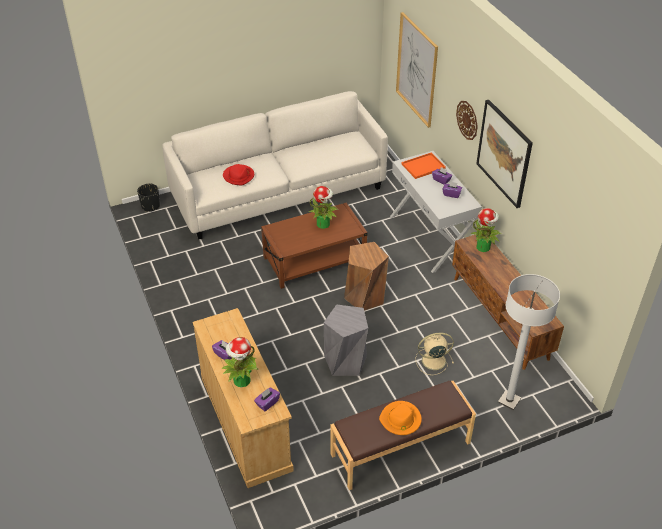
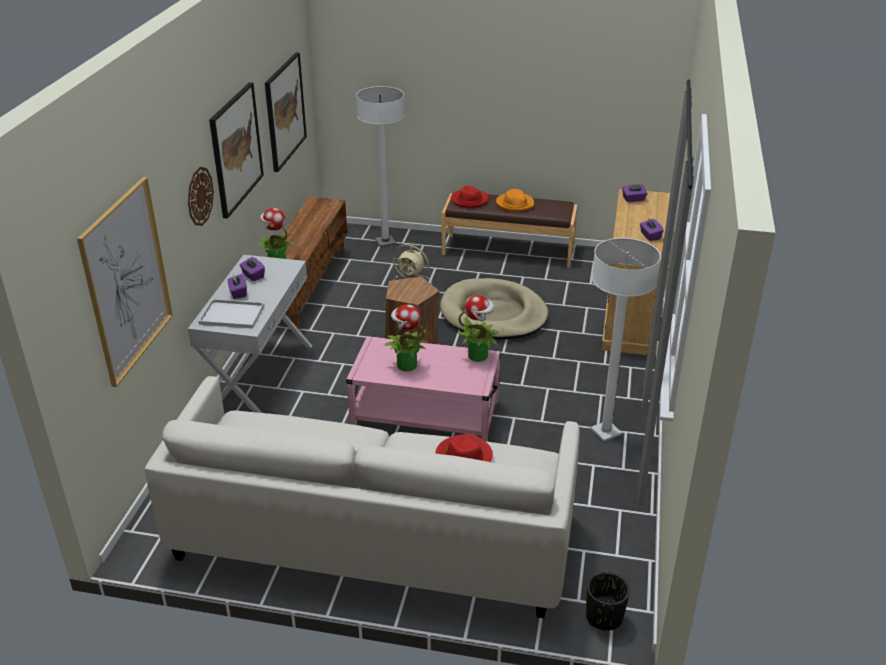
camera: 145 degrees left, 10 degrees down
potted plant [221,337,259,387] -> potted plant moved to [457,295,501,362]
brown coffee table [261,202,368,289] -> pink coffee table [346,336,501,442]
grey stool [324,304,368,376] -> beige dog bed [440,278,548,340]
orange tray [401,153,446,179] -> white tray [198,299,265,329]
none -> picture [265,53,307,172]
none -> red hat [451,186,489,208]
none -> white floor lamp [590,238,661,442]

